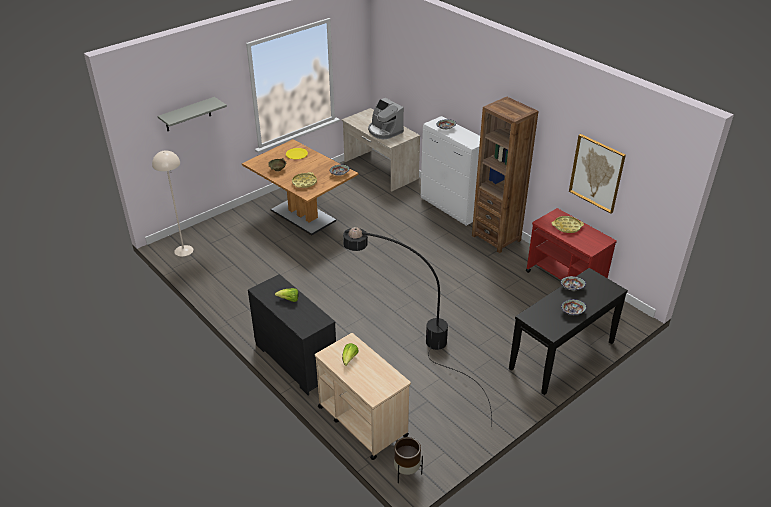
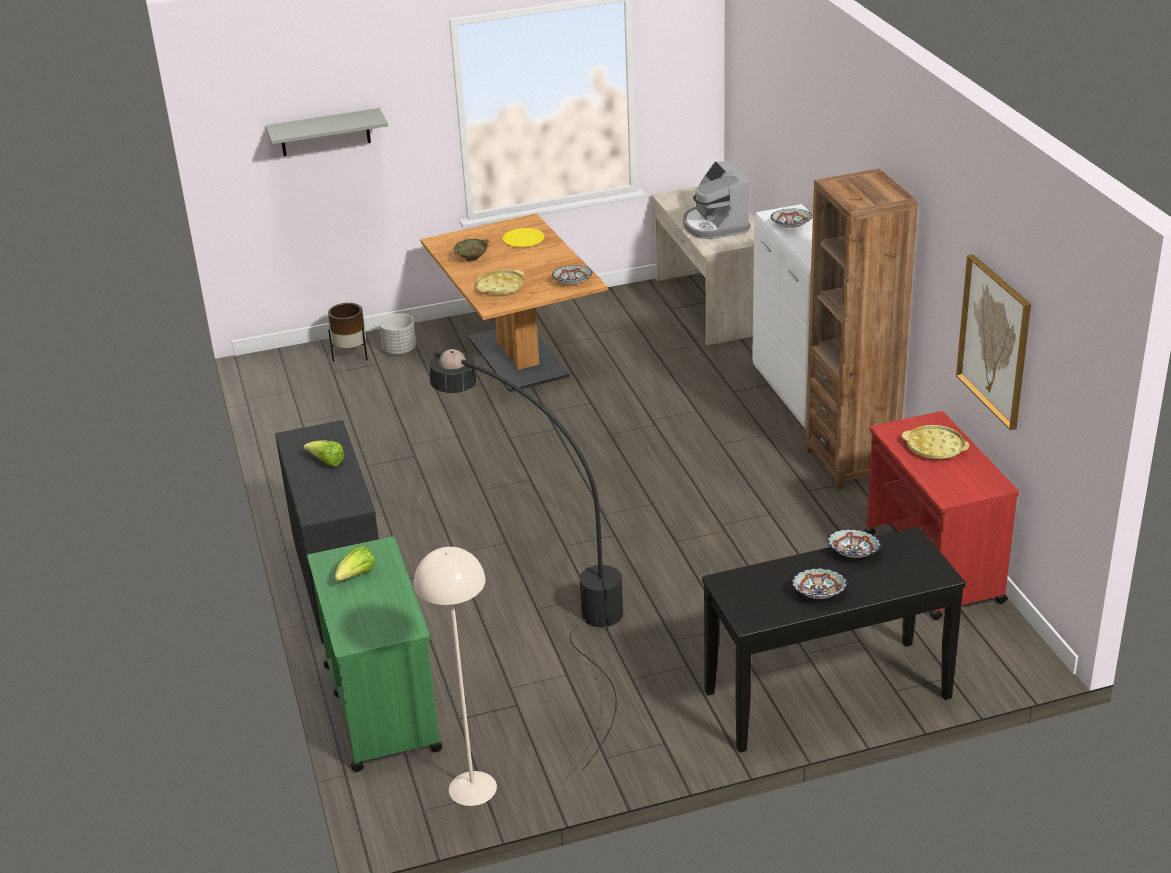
camera: 25 degrees right, 5 degrees down
beige floor lamp [152,150,193,257] -> beige floor lamp moved to [414,547,497,806]
beige cart [315,333,411,460] -> green cart [307,536,443,772]
brown planter [394,437,423,483] -> brown planter moved to [328,303,368,362]
none -> grey planter [379,313,416,354]

